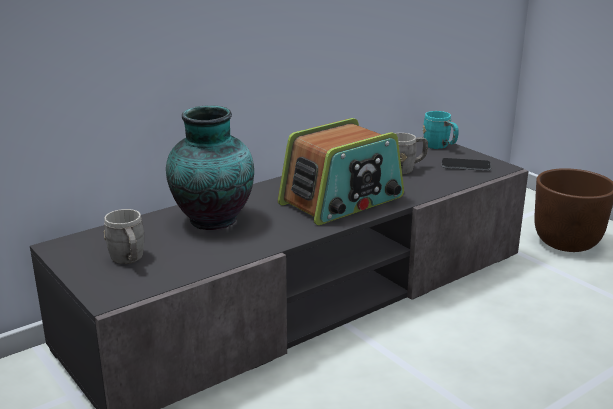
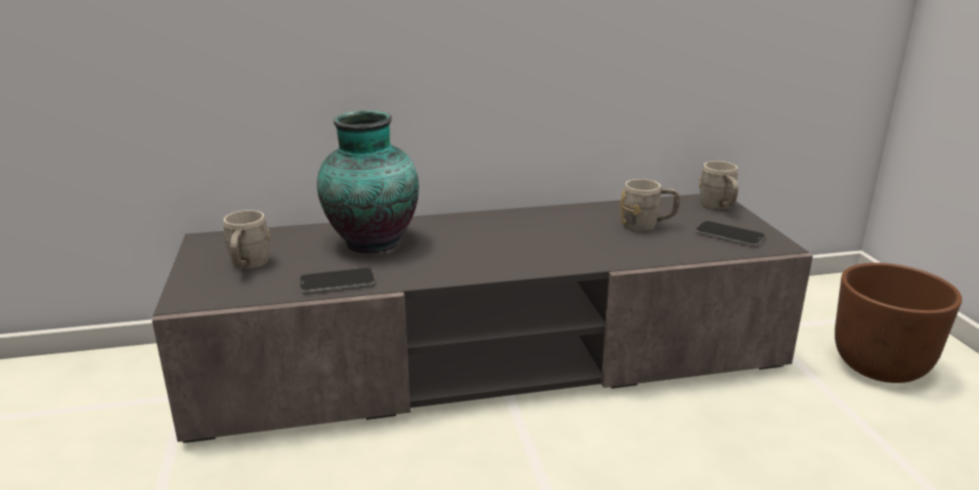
camera: 25 degrees right, 0 degrees up
radio [278,118,404,225] -> none
turquoise mug [423,111,459,149] -> grey mug [699,161,738,210]
none -> phone [299,268,375,293]

